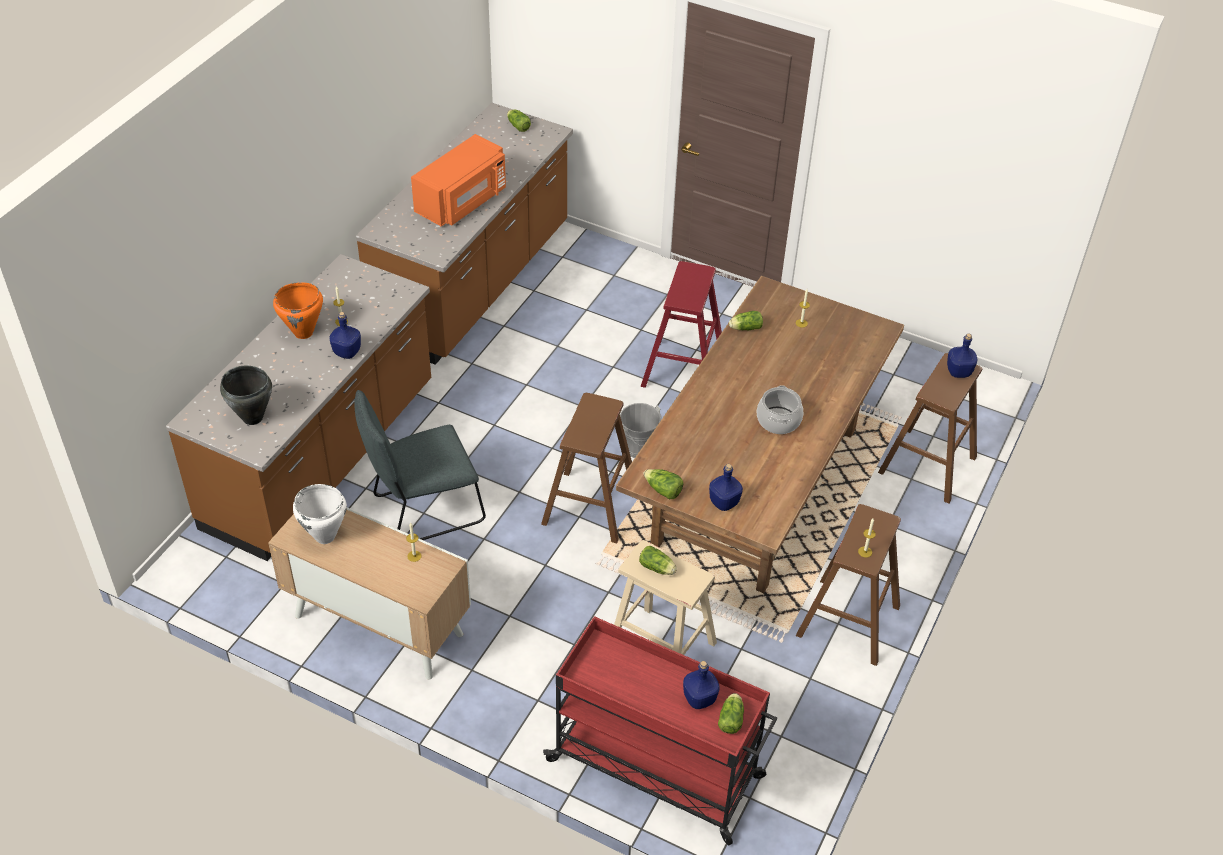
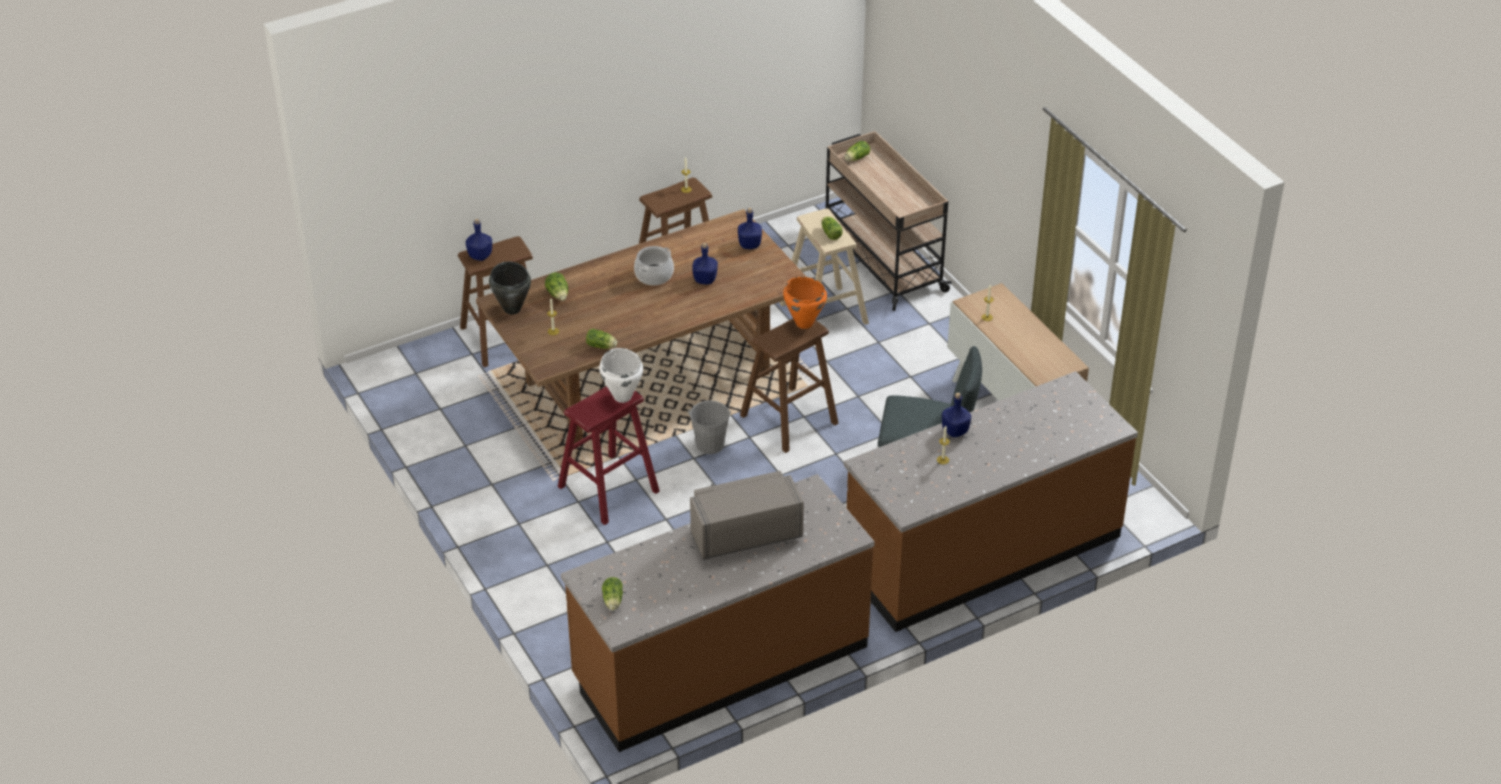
camera: 145 degrees left, 5 degrees down
black cooking pot [220,366,272,425] -> black cooking pot moved to [489,261,531,314]
orange cooking pot [273,282,323,339] -> orange cooking pot moved to [783,277,827,329]
white cooking pot [293,484,347,544] -> white cooking pot moved to [599,348,643,403]
orange microwave [411,134,506,227] -> grey microwave [690,471,804,560]
red cart [543,616,777,845] -> beige cart [826,131,952,311]
lettuce [643,469,684,499] -> lettuce moved to [545,272,568,301]
blue bottle [683,661,720,709] -> blue bottle moved to [692,243,718,284]

